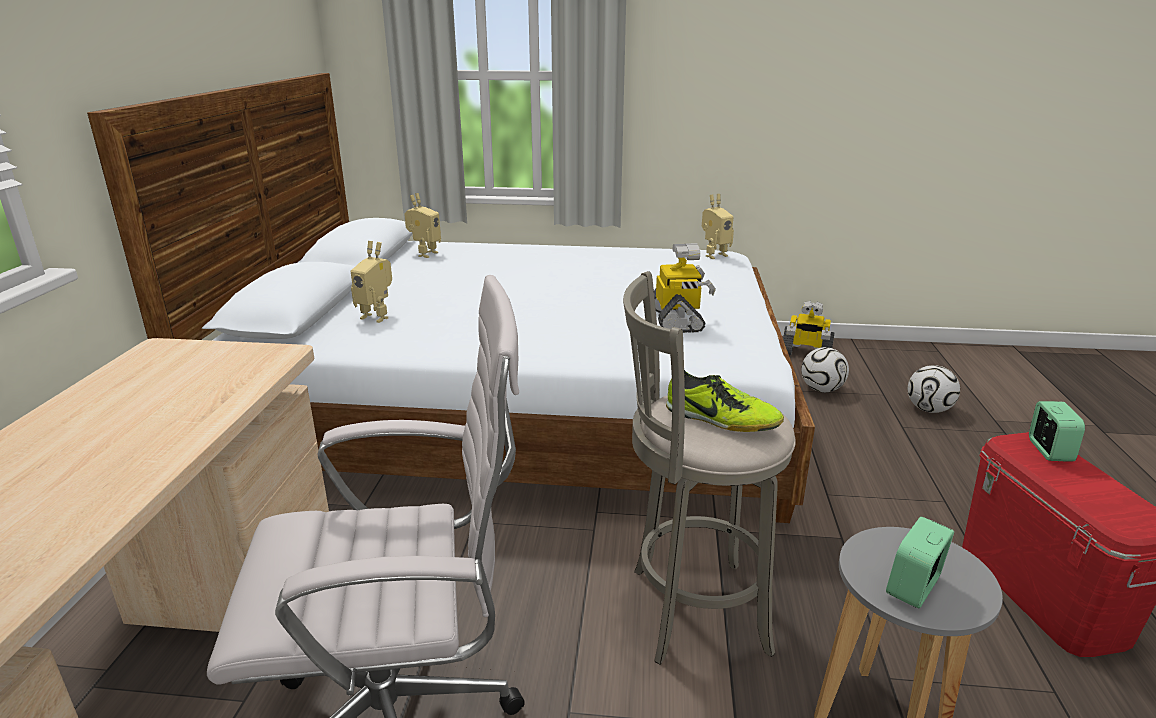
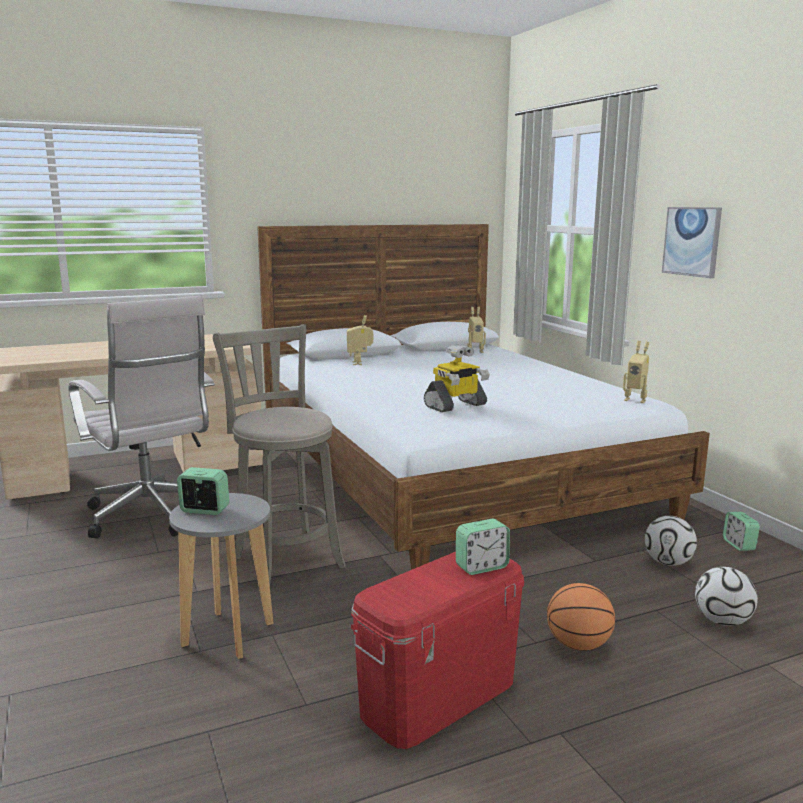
camera: 60 degrees right, 10 degrees down
shoe [666,370,784,432] -> none
toy robot [783,301,834,355] -> alarm clock [723,512,760,551]
none -> basketball [547,583,615,651]
none -> picture [662,207,722,278]

